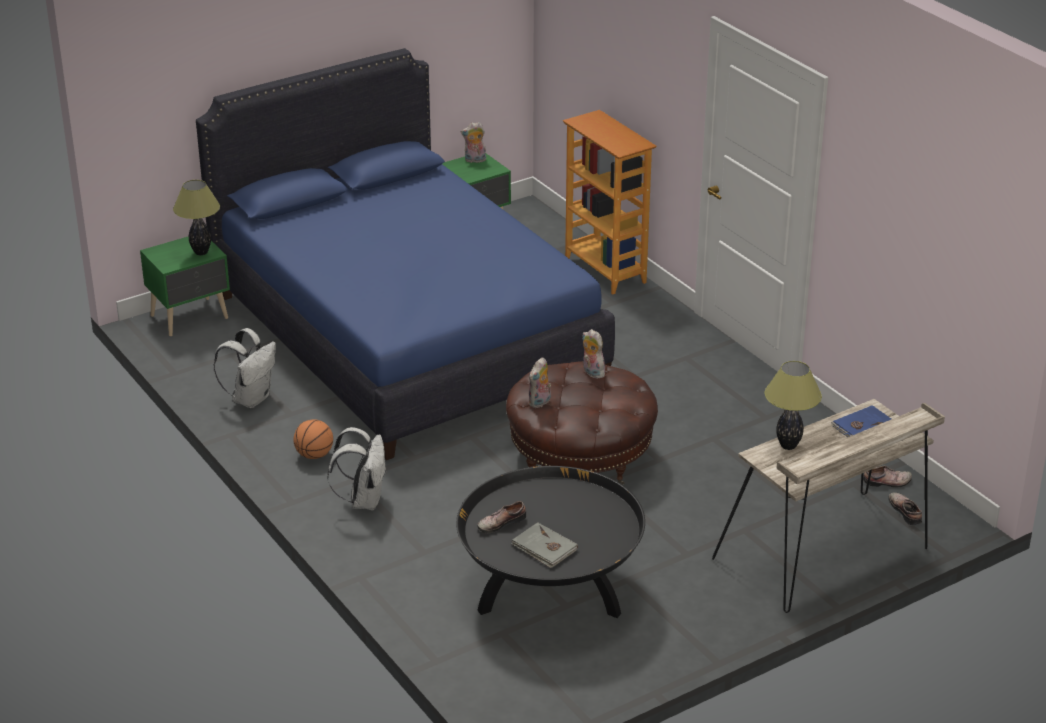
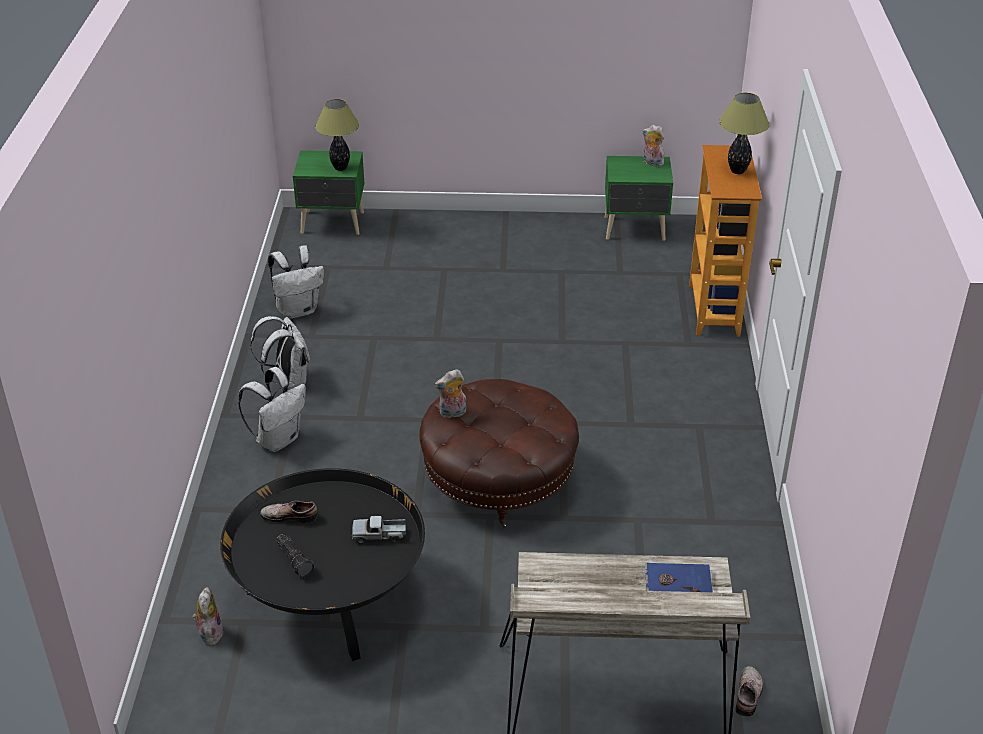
camera: 35 degrees right, 5 degrees up
blue bed [196,48,615,460] -> none
basketball [293,420,333,459] -> white backpack [250,316,310,390]
grey book [511,522,578,568] -> flashlight [277,534,314,577]
plush toy [583,329,608,379] -> plush toy moved to [193,587,224,645]
table lamp [765,361,822,450] -> table lamp moved to [719,93,769,174]
shoe [863,466,912,488] -> none
none -> toy truck [352,516,406,544]

